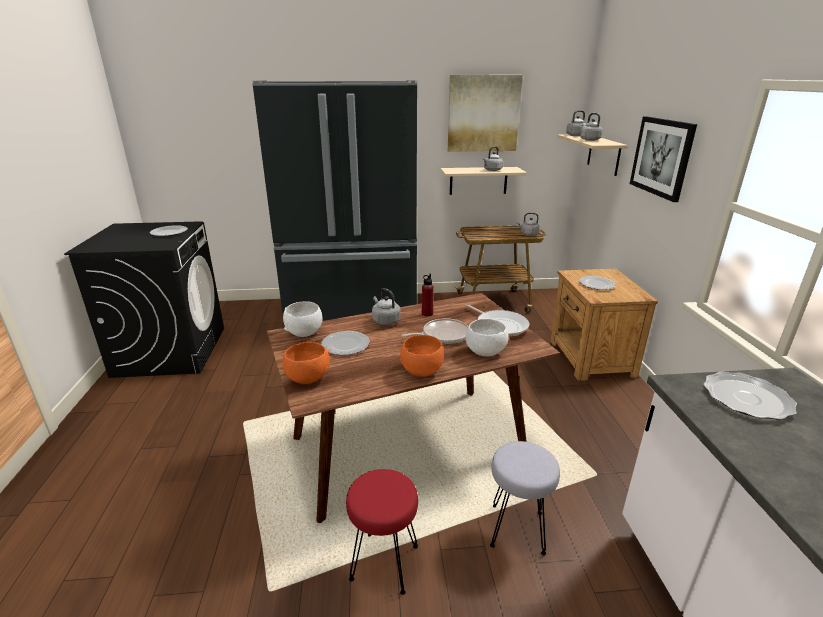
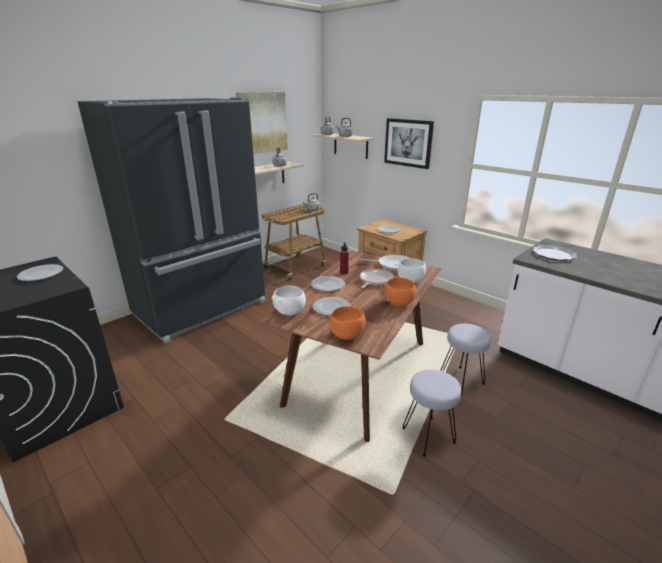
camera: 40 degrees left, 0 degrees up
red stool [346,469,418,595] -> grey stool [403,369,461,457]
grey kettle [372,288,401,325] -> plate [311,276,345,291]

